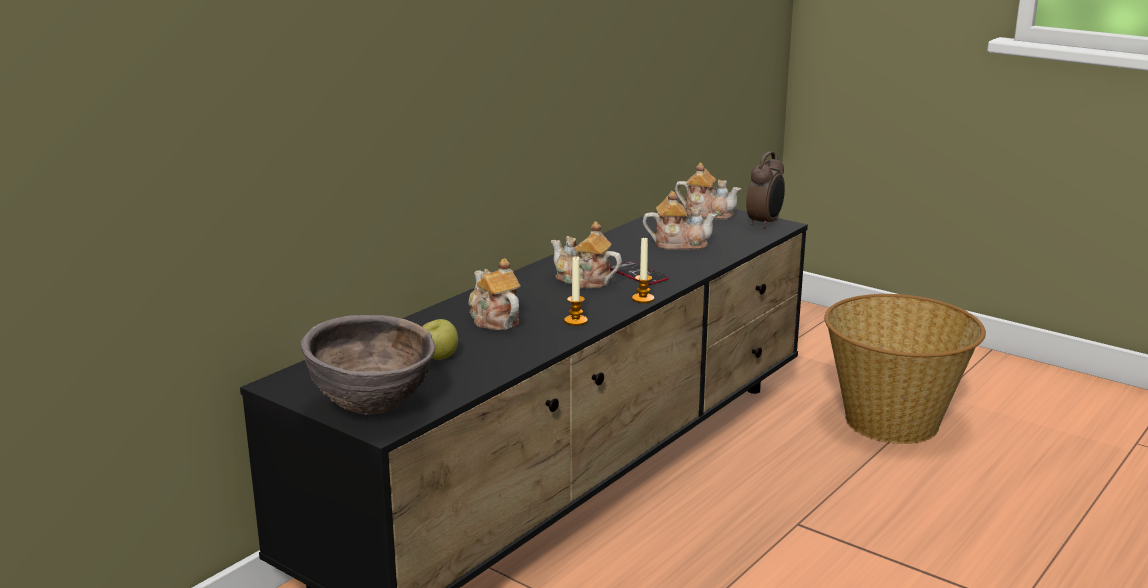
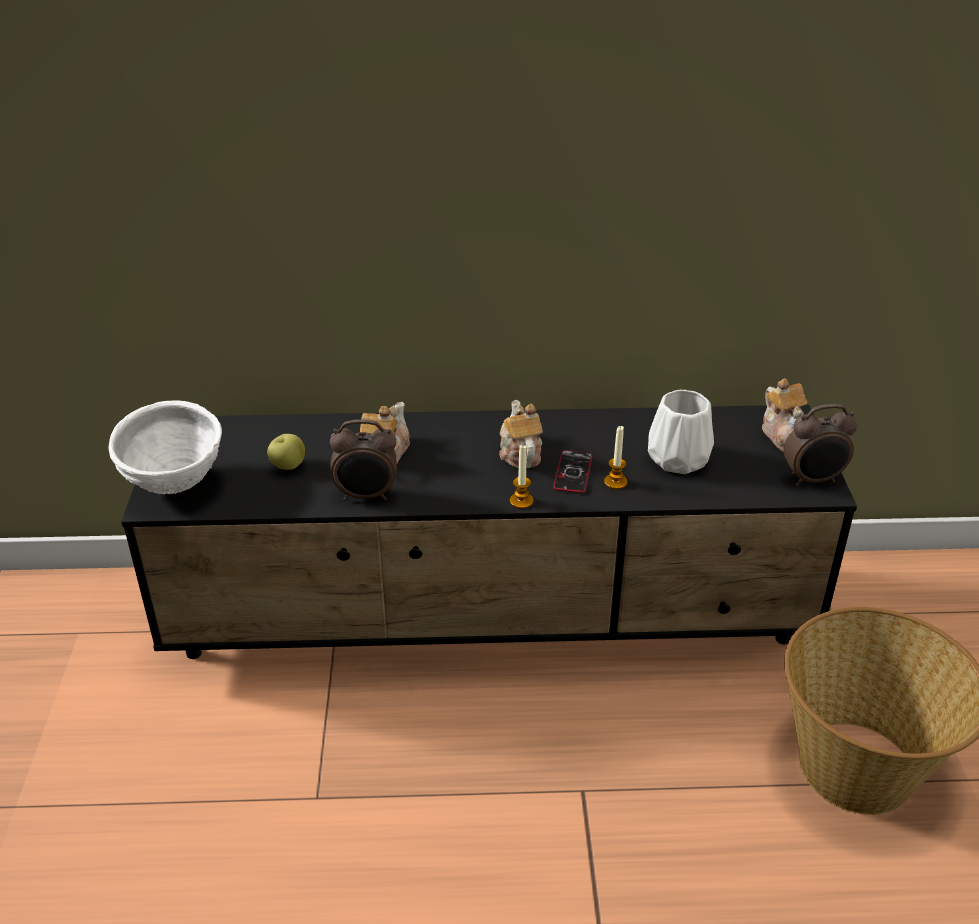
camera: 50 degrees right, 15 degrees up
brown bowl [300,315,435,415] -> white bowl [108,400,222,494]
candle [564,256,588,326] -> candle moved to [604,426,628,489]
teapot [643,191,717,250] -> white vase [648,390,714,474]
none -> alarm clock [330,420,397,500]

